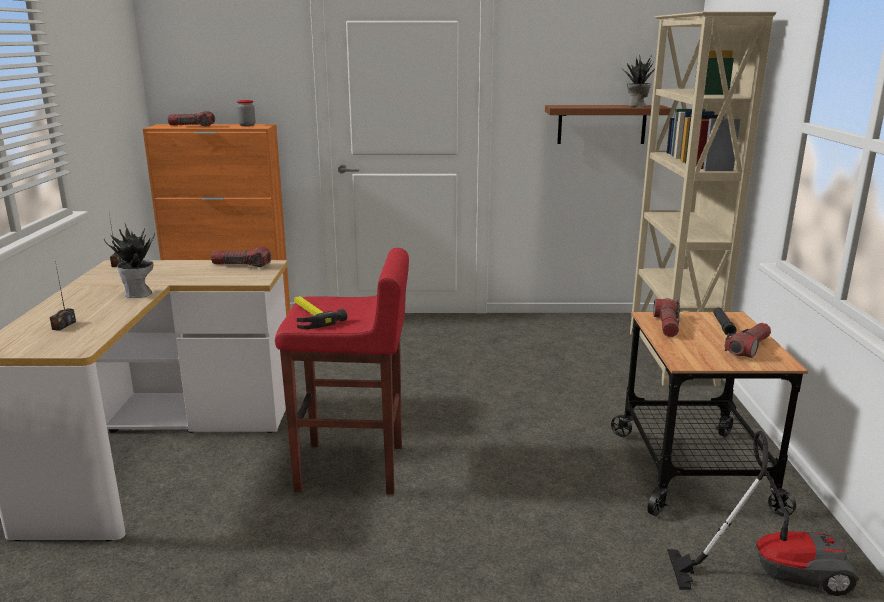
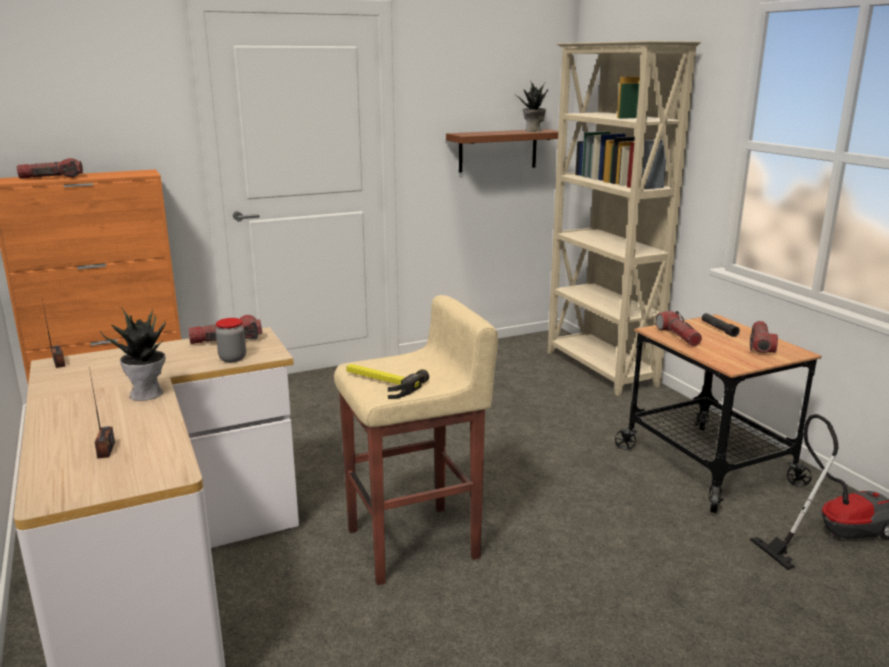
camera: 25 degrees left, 0 degrees up
jar [237,100,255,126] -> jar moved to [216,318,246,362]
red stool [275,248,409,494] -> beige stool [334,295,498,585]

